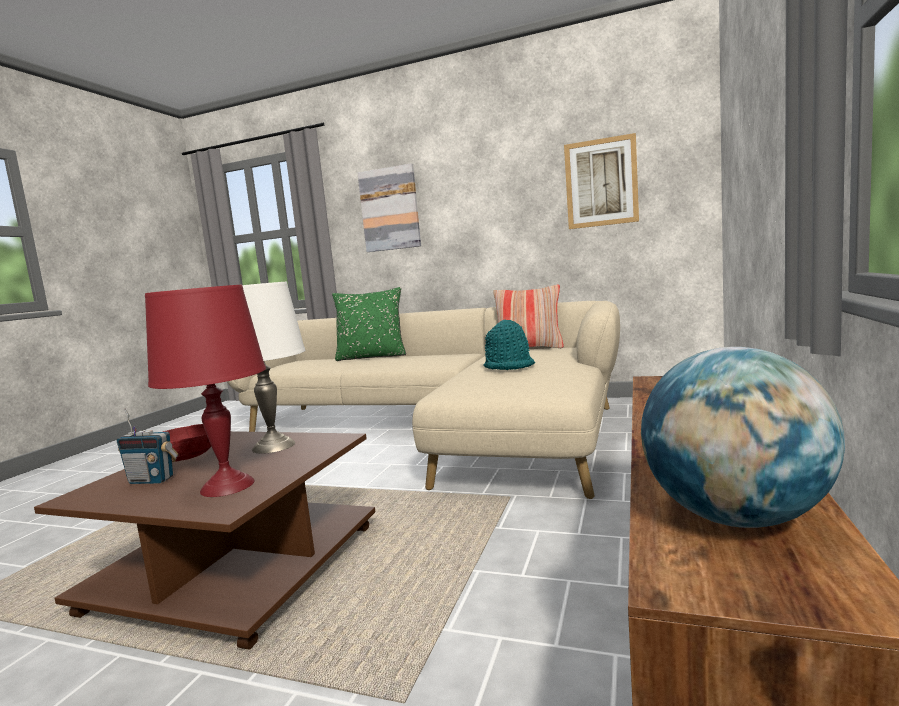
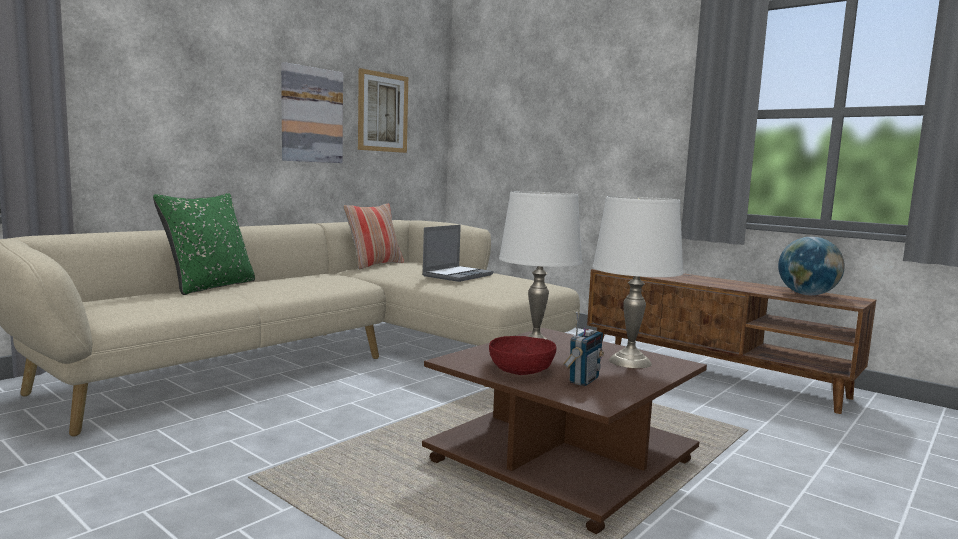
camera: 70 degrees left, 0 degrees up
red table lamp [145,285,266,497] -> white table lamp [593,196,683,368]
picture [358,164,421,252] -> picture moved to [281,62,343,163]
turquoise hat [484,320,535,370] -> laptop [422,225,493,282]

